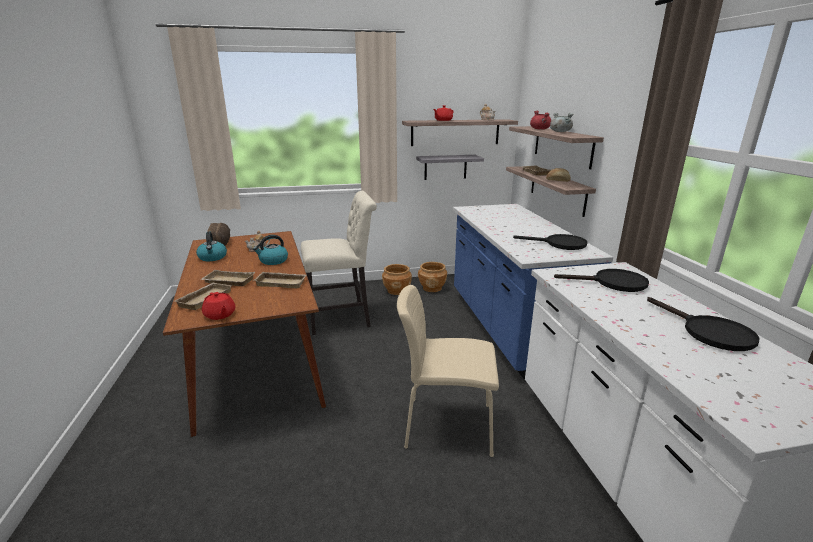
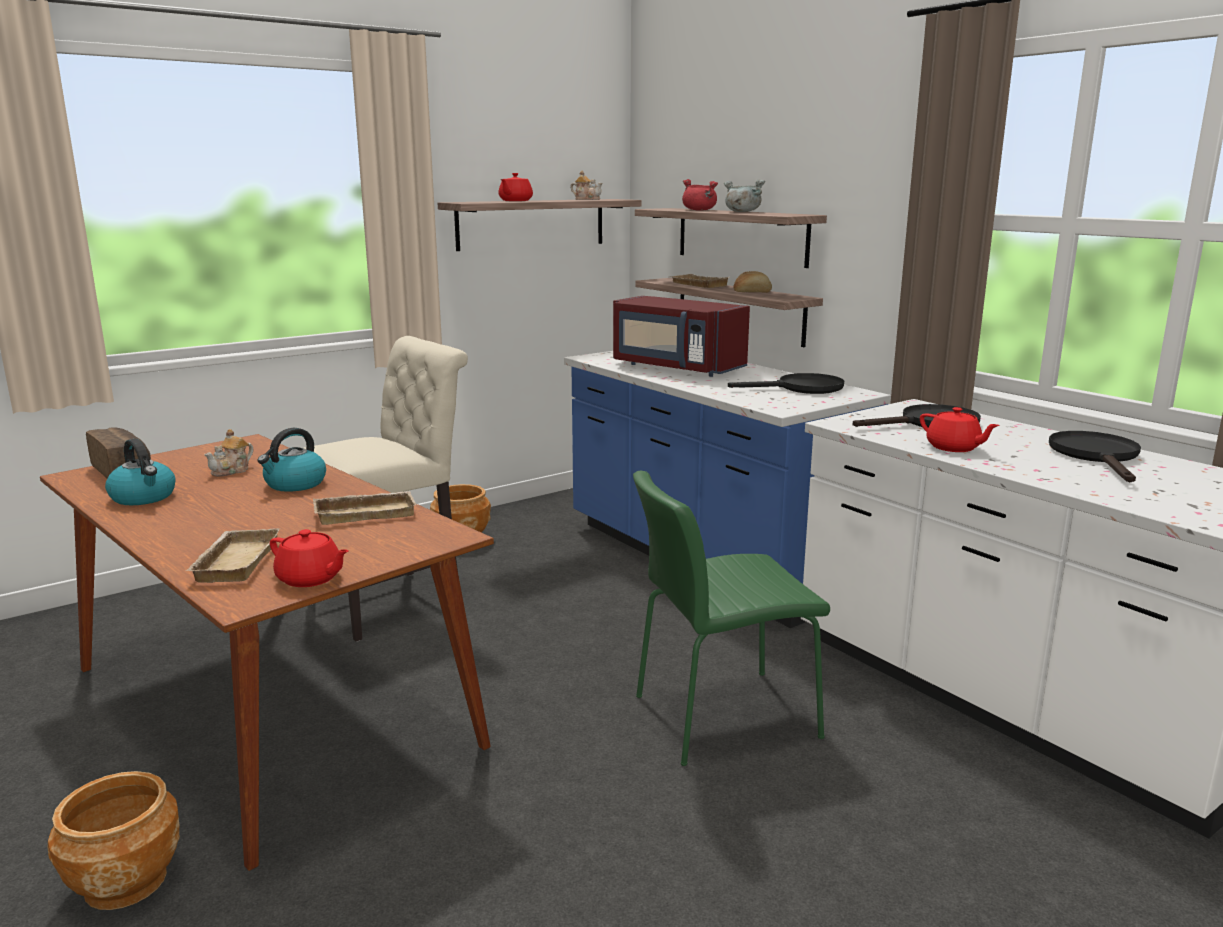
camera: 25 degrees left, 5 degrees down
beige tray [201,270,255,286] -> none
beige chair [397,285,499,457] -> green chair [633,471,830,766]
grey shelf [416,155,484,180] -> none
brown planter [418,262,447,292] -> brown planter moved to [48,771,180,910]
black frying pan [647,297,760,351] -> black frying pan turned 120 degrees counterclockwise [1049,431,1141,482]
none -> red microwave [613,296,750,377]
none -> red teapot [920,407,1000,452]

